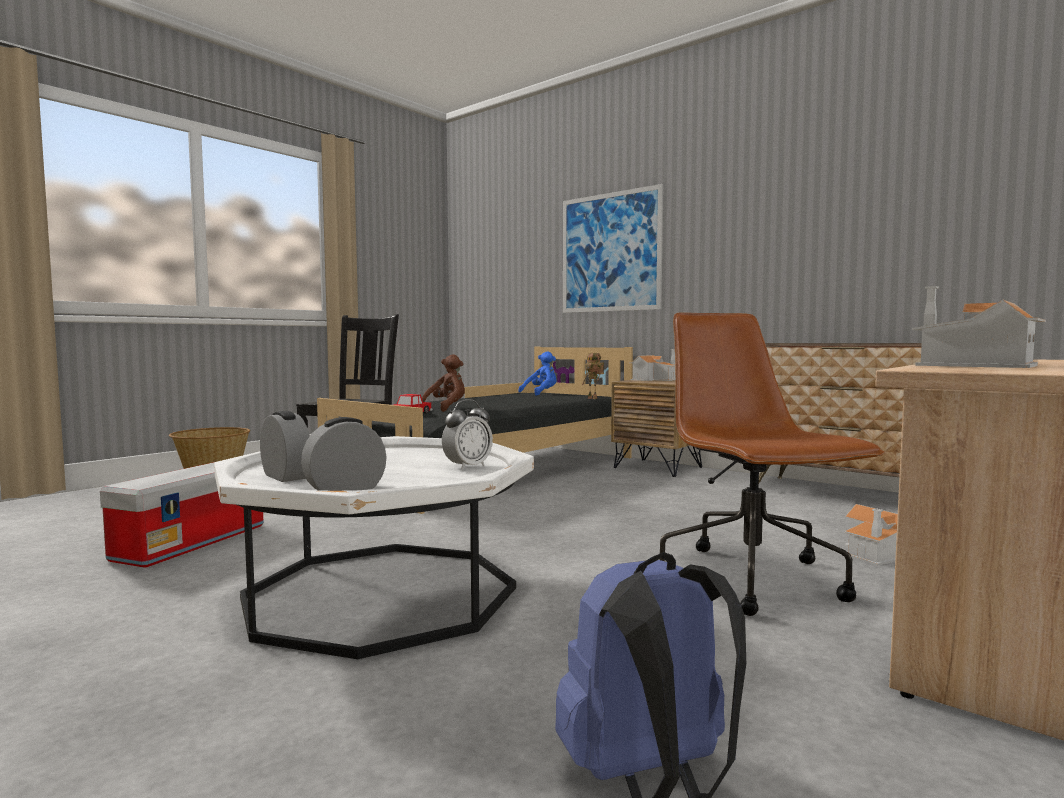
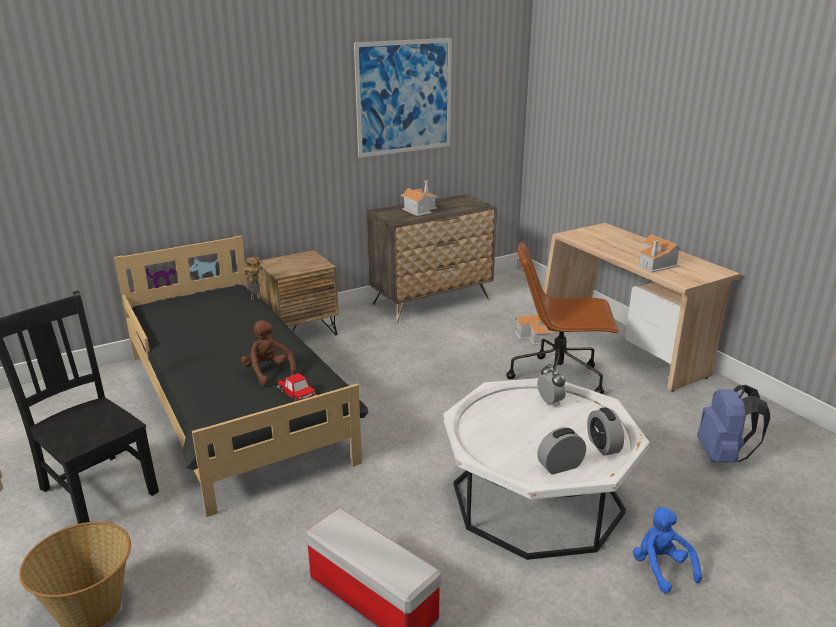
camera: 70 degrees left, 20 degrees up
blue plush toy [518,351,556,396] -> blue plush toy moved to [633,507,702,594]
picture [563,184,663,313] -> picture moved to [354,38,452,158]
toy house [629,349,675,381] -> toy house moved to [401,180,438,216]

